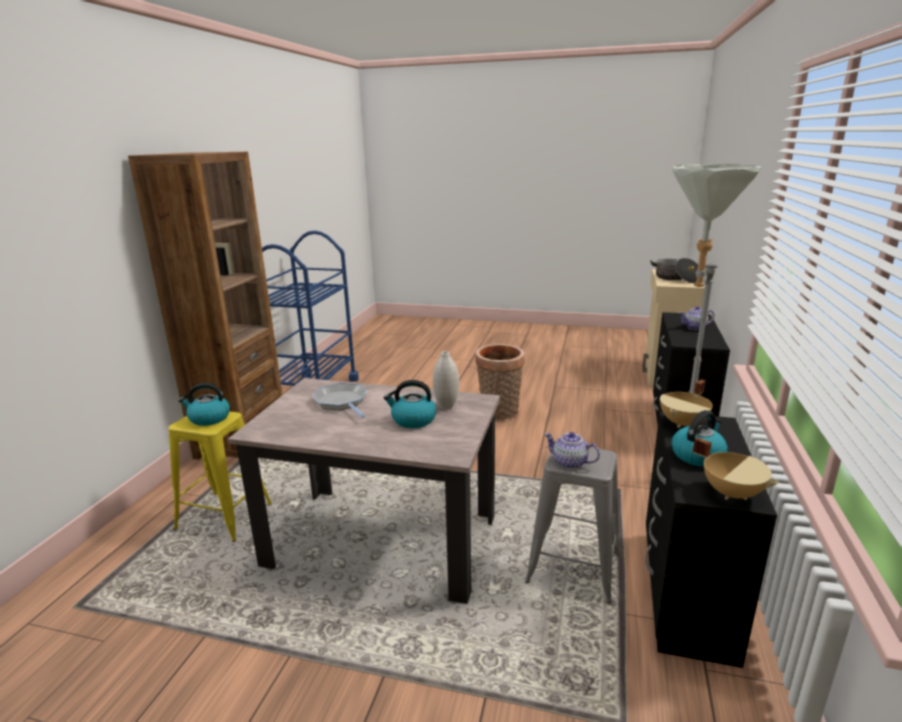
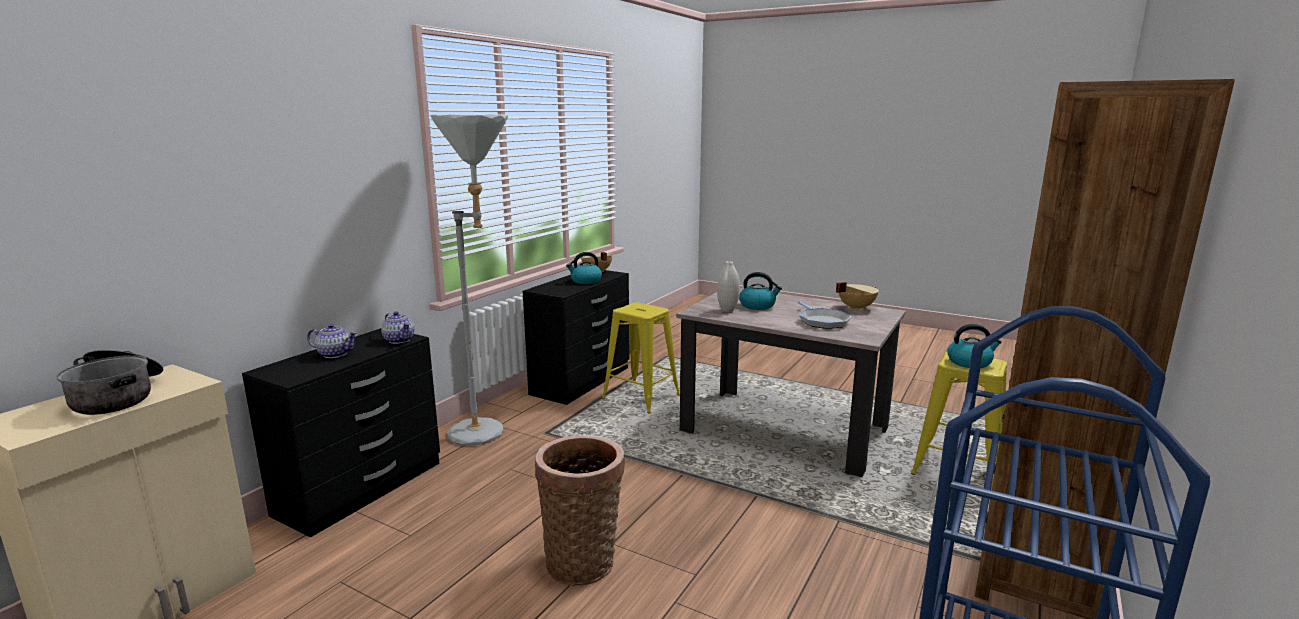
camera: 165 degrees left, 5 degrees down
grey stool [525,448,619,604] -> yellow stool [602,302,680,413]
teapot [544,432,600,469] -> teapot moved to [381,311,415,344]
beige cooking pot [660,379,713,428] -> beige cooking pot moved to [836,282,879,311]

